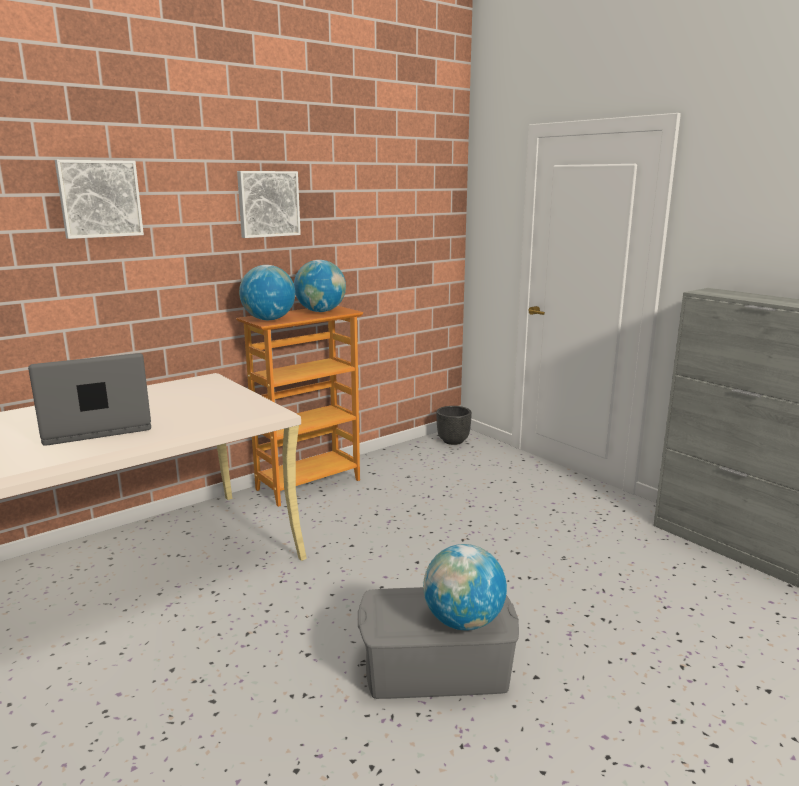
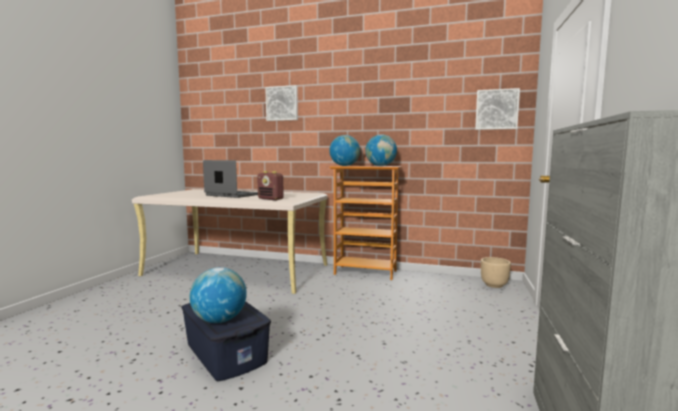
camera: 55 degrees right, 10 degrees down
picture [237,171,301,238] -> picture moved to [475,88,520,130]
grey storage box [358,587,519,699] -> blue storage box [181,301,271,381]
black planter [437,406,472,445] -> beige planter [481,257,511,288]
none -> radio [257,171,284,200]

